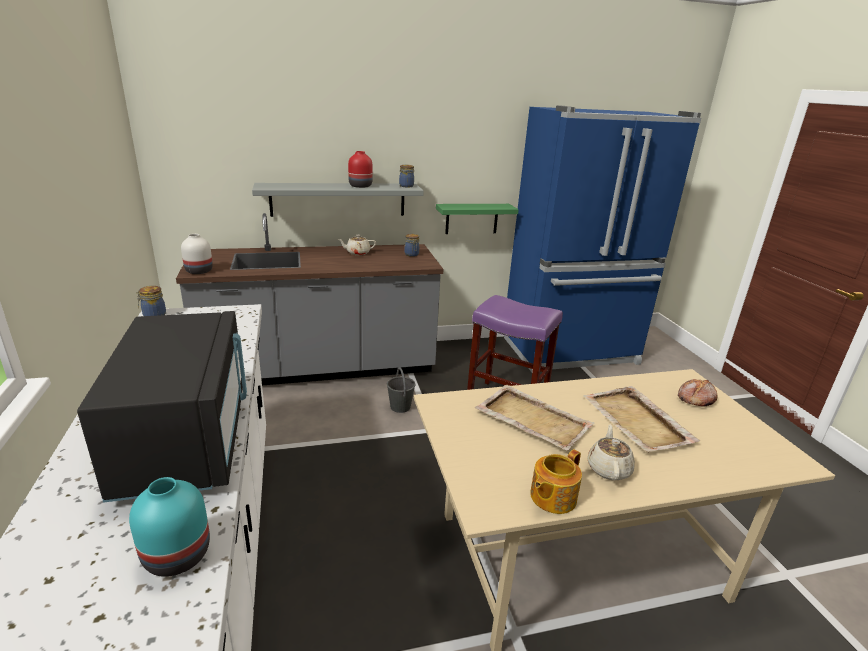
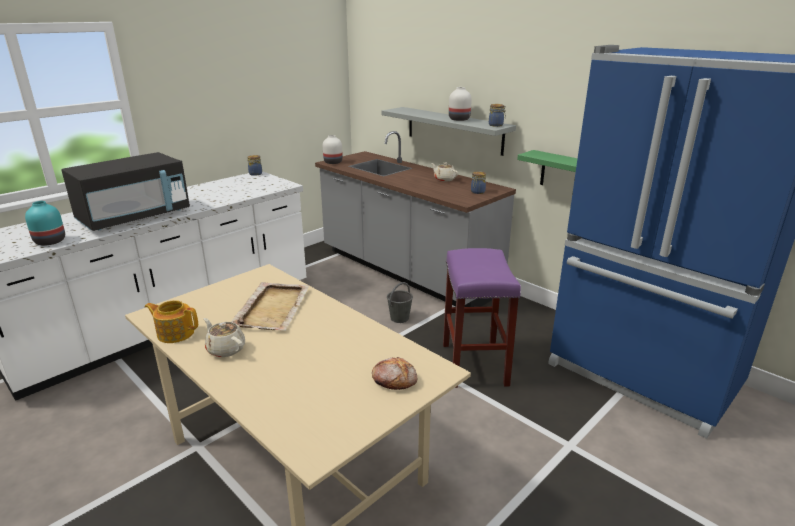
camera: 60 degrees right, 0 degrees up
red vase [348,151,373,188] -> white vase [449,87,472,121]
beige tray [583,386,700,453] -> none
beige teapot [587,425,635,480] -> beige teapot turned 120 degrees counterclockwise [204,318,245,357]

